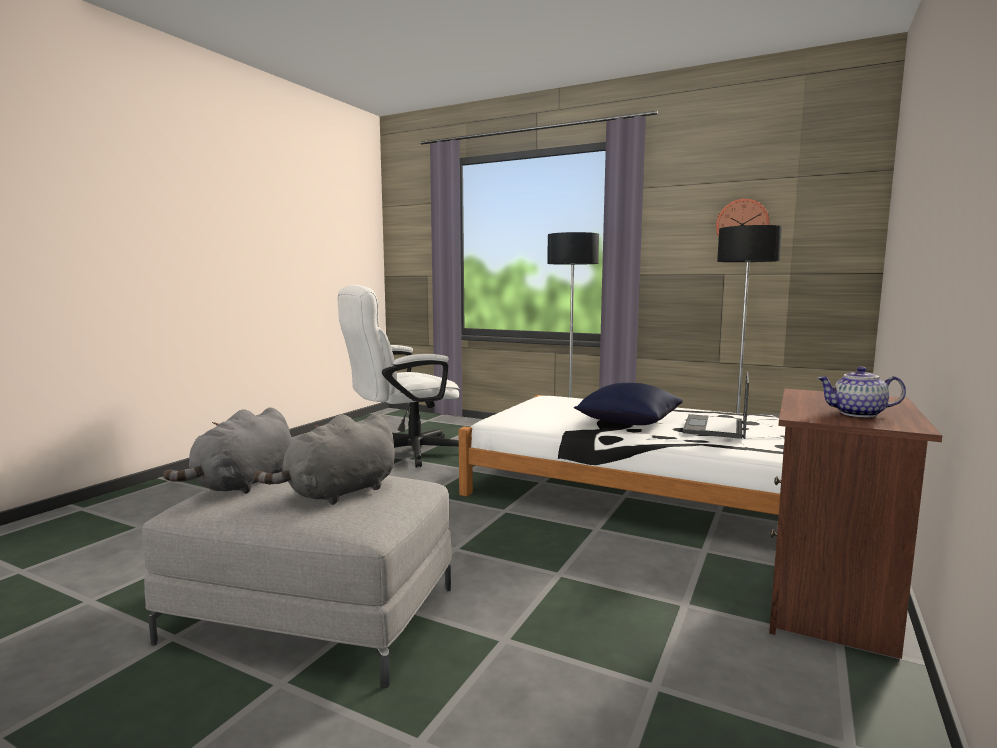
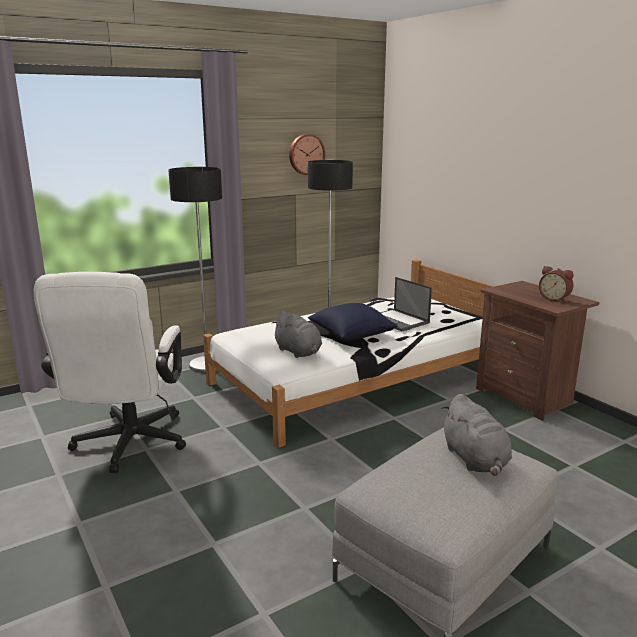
camera: 60 degrees left, 10 degrees up
grey plush toy [163,407,293,494] -> grey plush toy moved to [272,311,322,358]
teapot [817,366,906,417] -> alarm clock [539,266,573,302]

